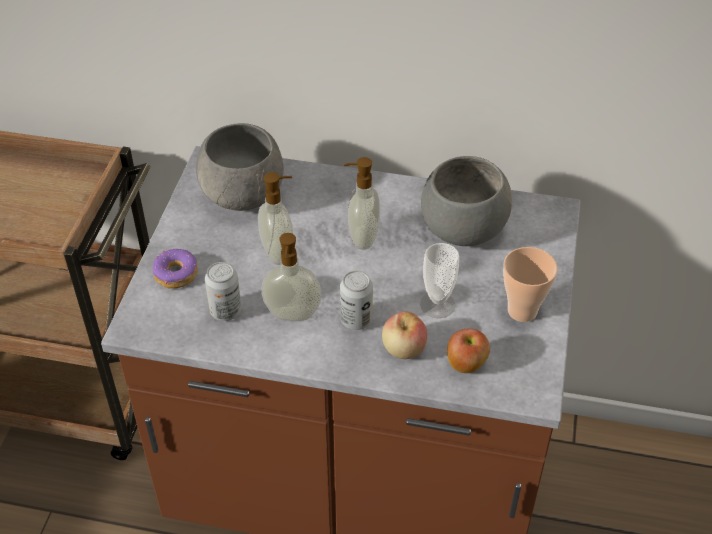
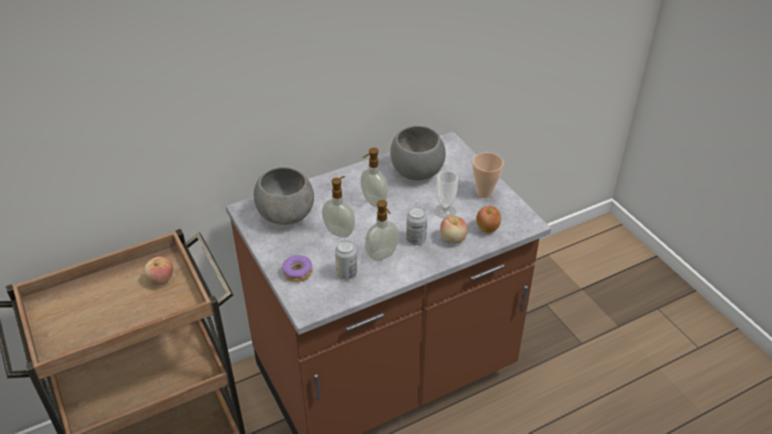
camera: 40 degrees left, 5 degrees down
none -> apple [144,257,173,286]

